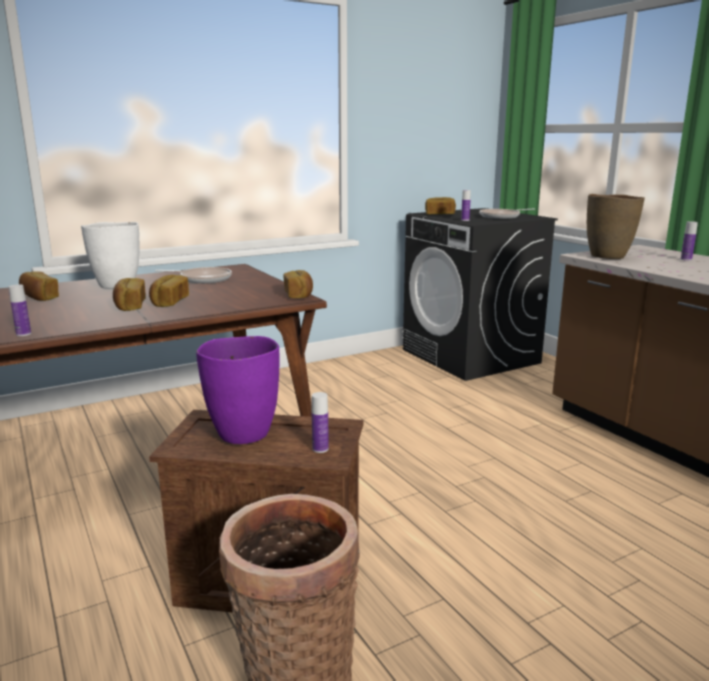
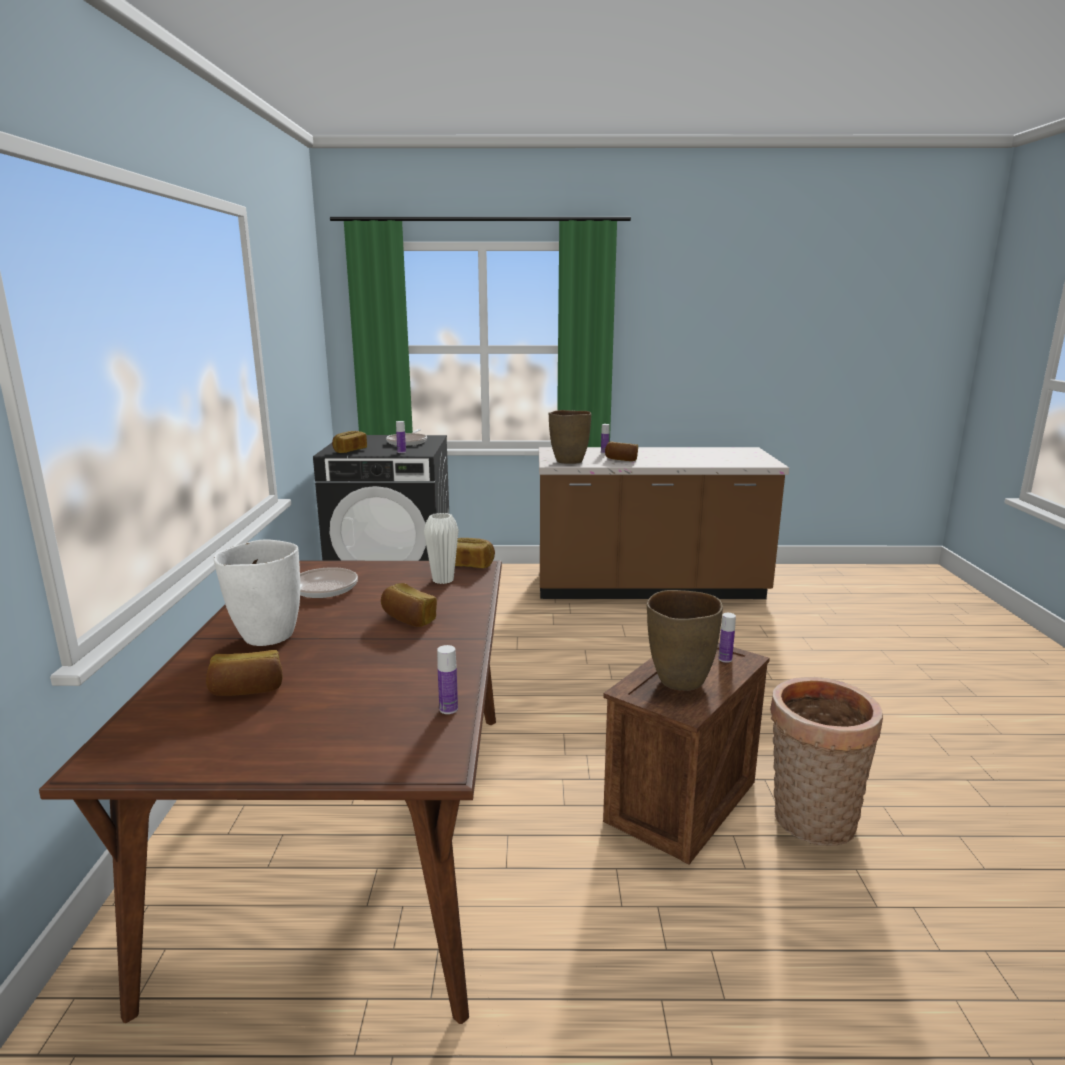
camera: 60 degrees left, 0 degrees up
bread [113,278,146,311] -> bread moved to [605,441,638,461]
purple vase [196,336,280,444] -> brown vase [647,590,723,691]
none -> white vase [424,513,459,584]

